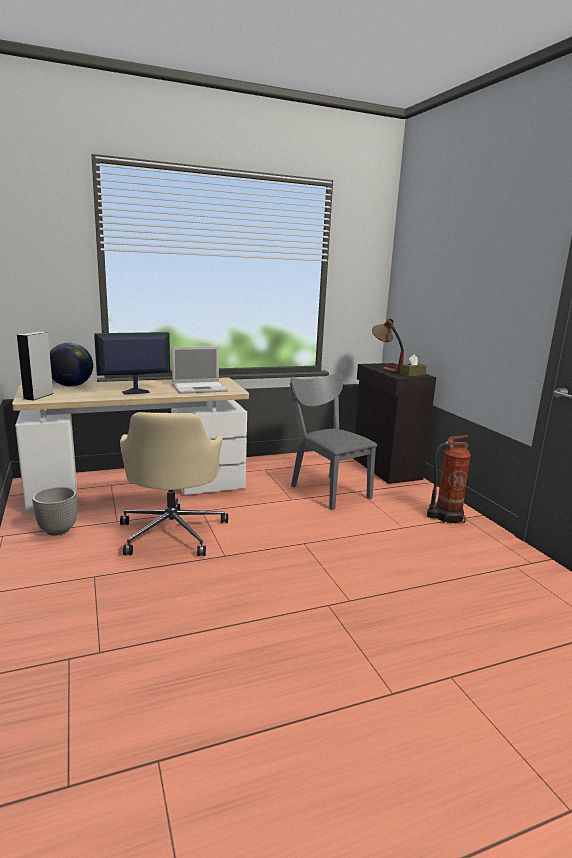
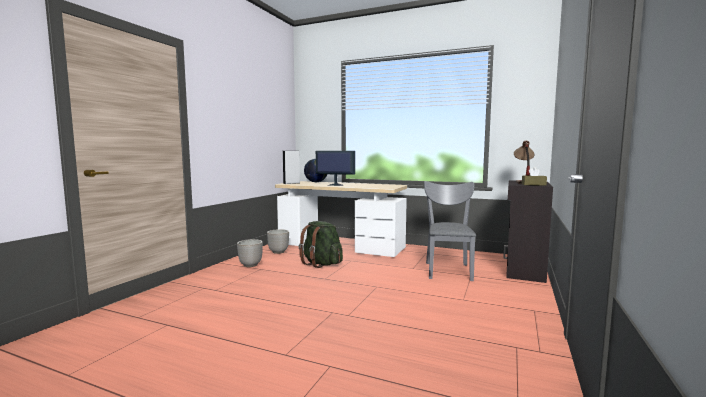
camera: 45 degrees right, 10 degrees down
beige office chair [120,412,228,556] -> green backpack [299,221,343,268]
laptop [172,346,228,394] -> none
fire extinguisher [427,435,471,523] -> none
none -> planter [237,239,263,267]

